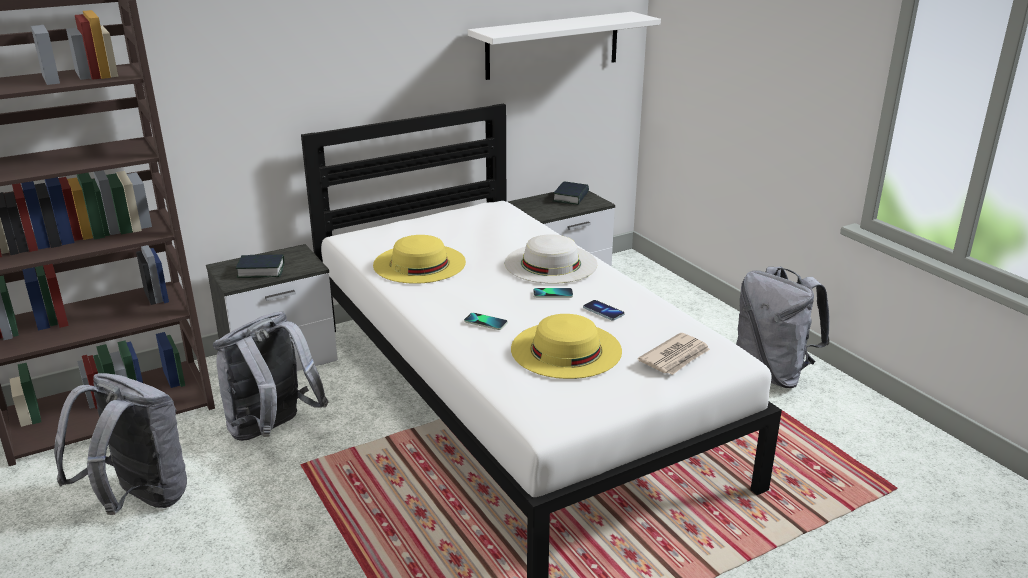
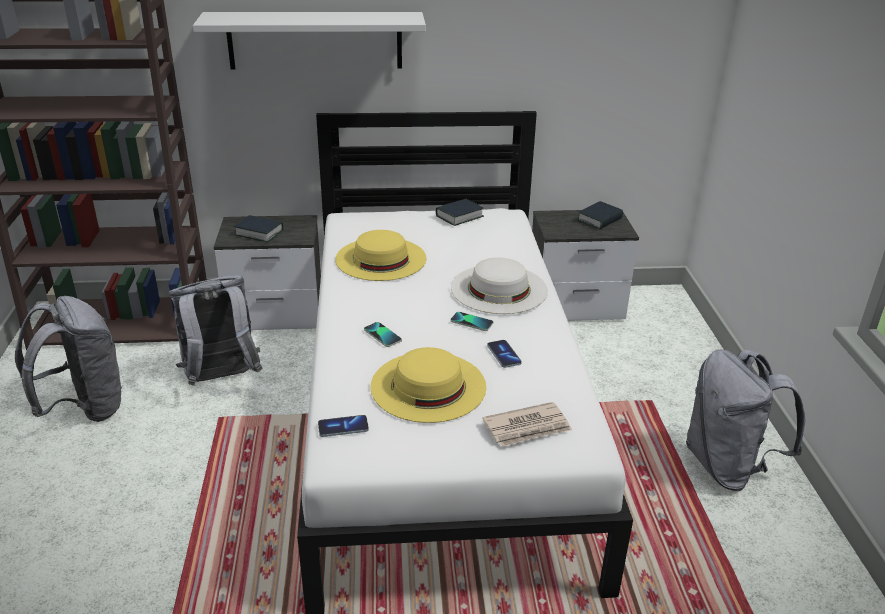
camera: 25 degrees right, 5 degrees up
white shelf [468,12,661,80] -> white shelf moved to [193,12,426,70]
none -> phone [318,415,369,437]
none -> book [436,199,484,226]

